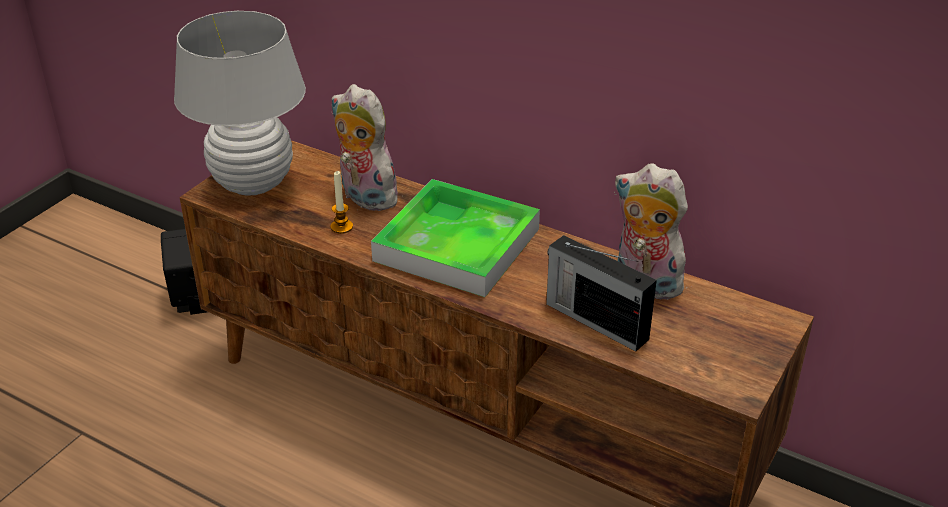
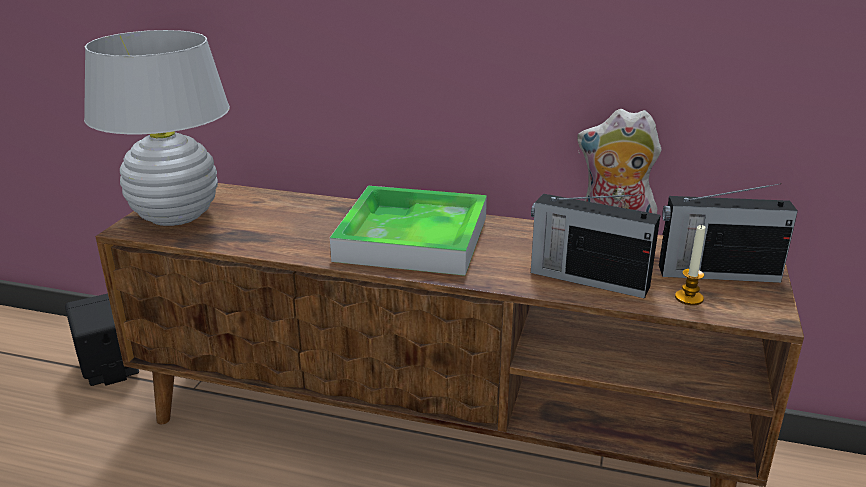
camera: 15 degrees left, 10 degrees down
candle [330,171,353,234] -> candle moved to [675,225,706,305]
plush toy [331,84,402,211] -> none
none -> radio [659,183,798,283]

